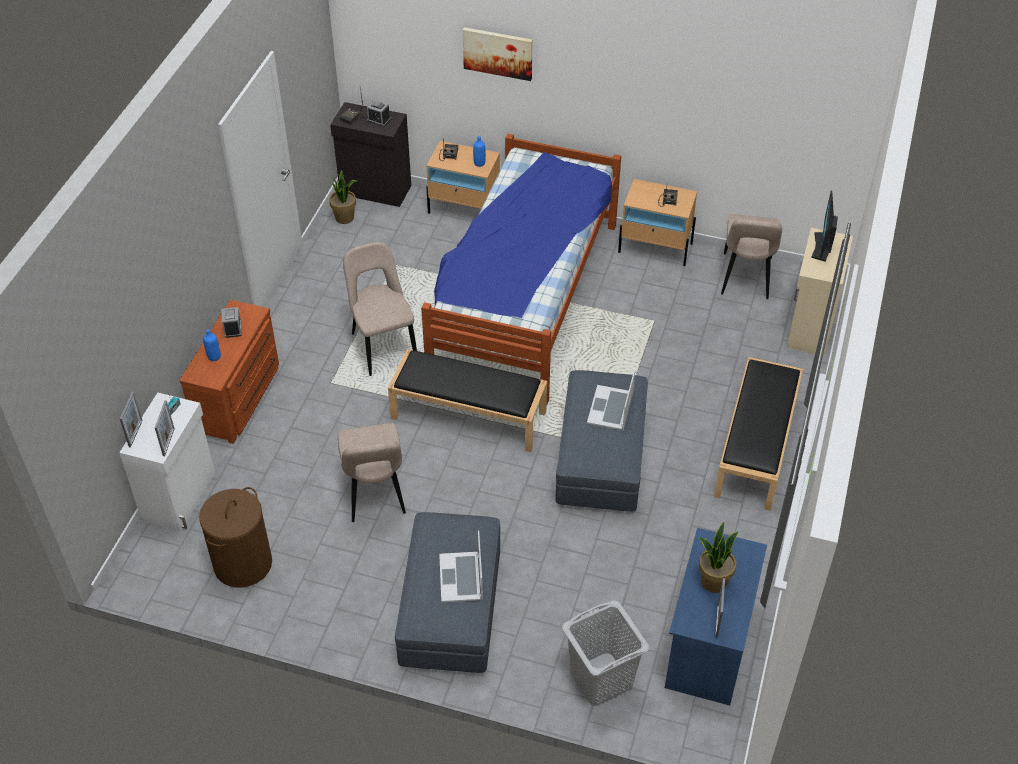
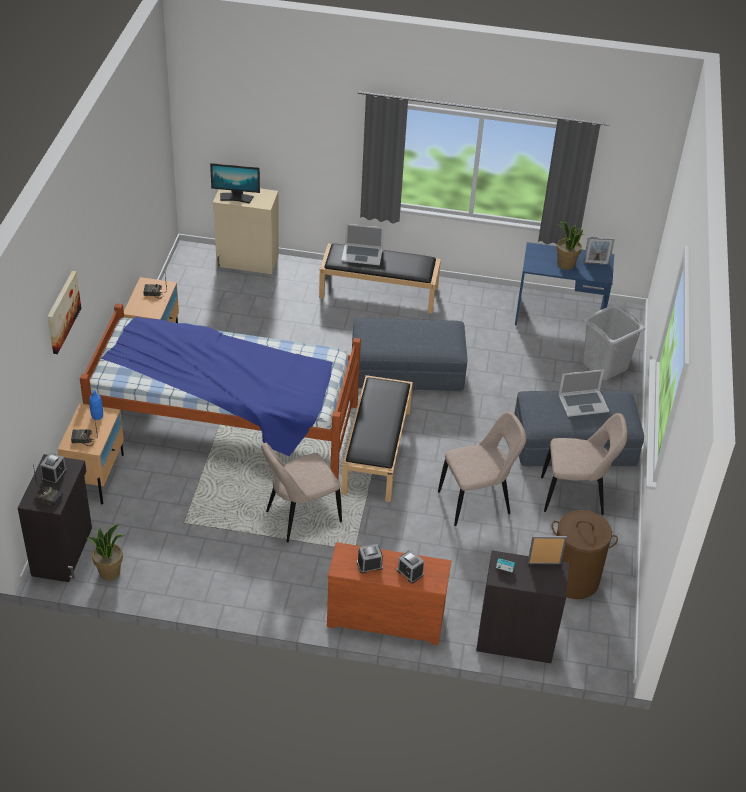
camera: 100 degrees left, 5 degrees down
white cabinet [119,393,215,532] -> black cabinet [476,551,569,663]
picture frame [120,392,143,448] -> none
blue bottle [203,329,221,361] -> alarm clock [397,550,424,584]
laptop [587,369,635,430] -> laptop moved to [341,224,384,265]
beige chair [721,214,782,299] -> beige chair moved to [541,413,627,515]

